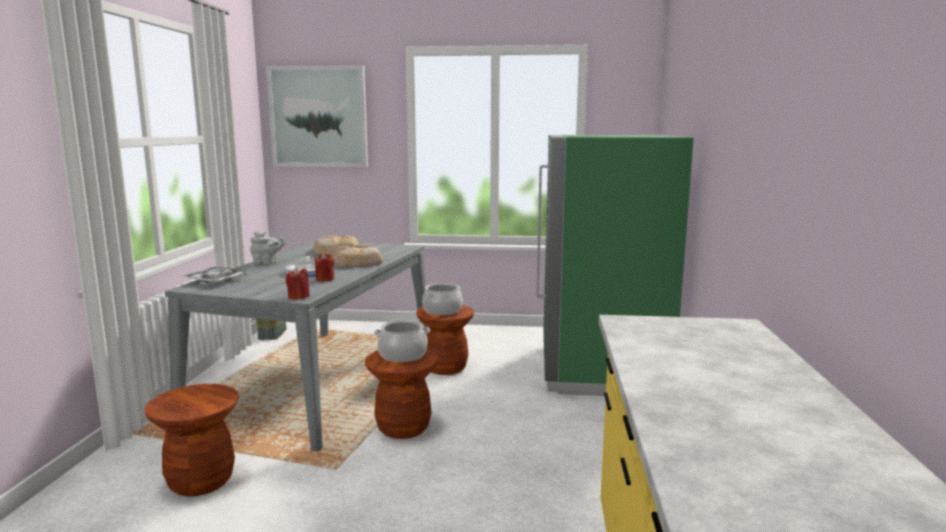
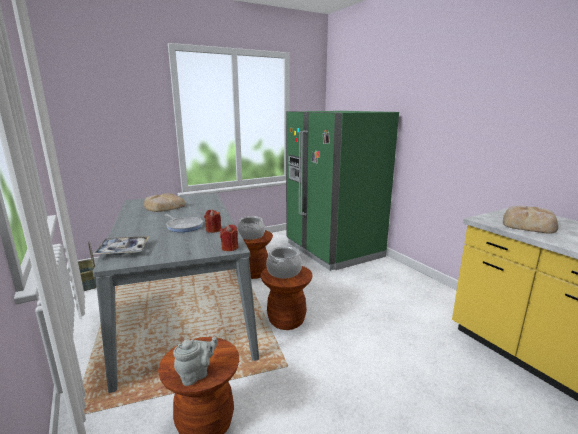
camera: 35 degrees left, 5 degrees up
grey teapot [250,231,285,264] -> grey teapot moved to [173,337,218,386]
picture [266,65,368,167] -> none
bread [331,245,383,267] -> bread moved to [503,206,558,234]

